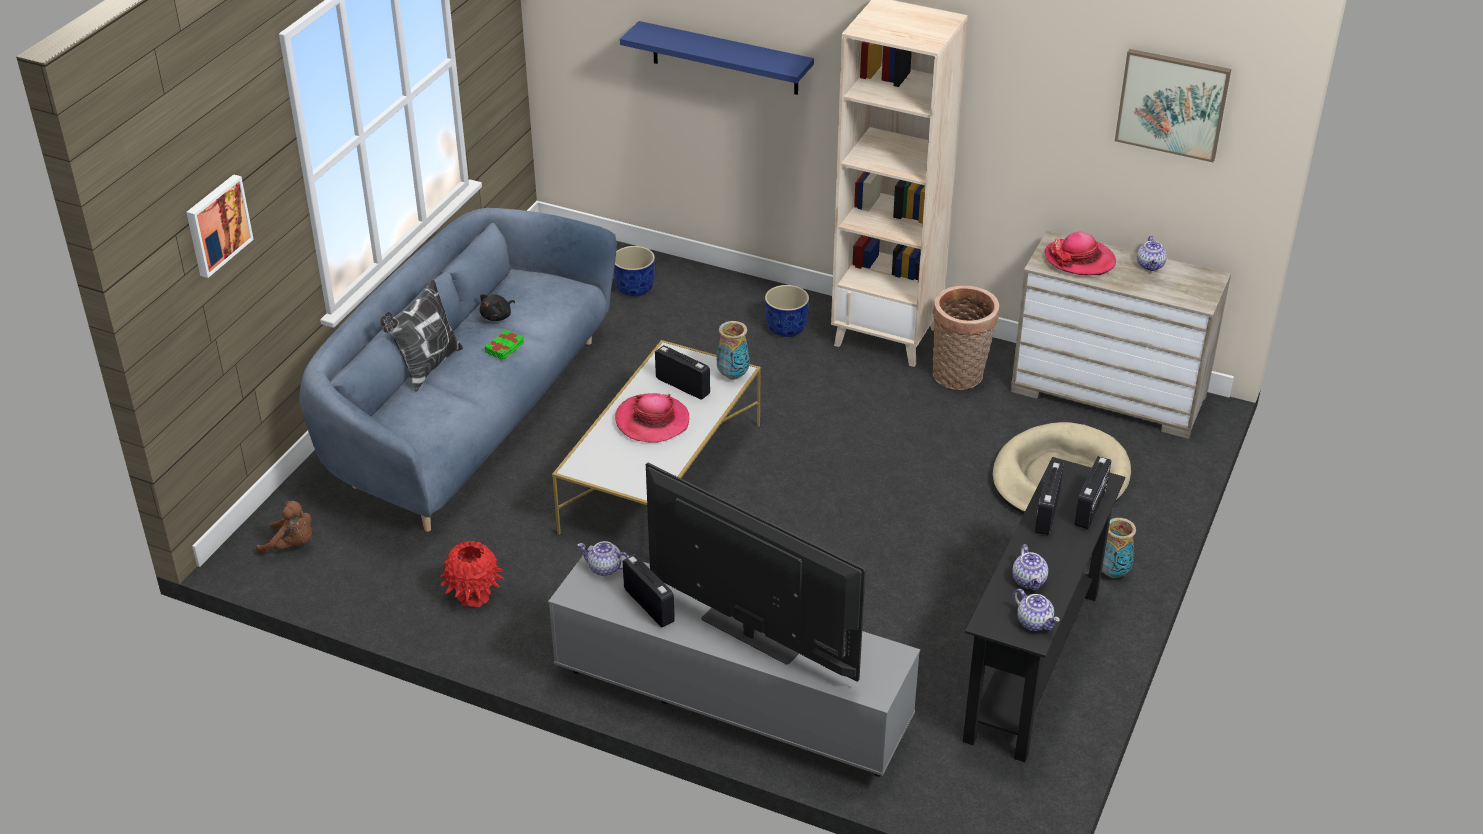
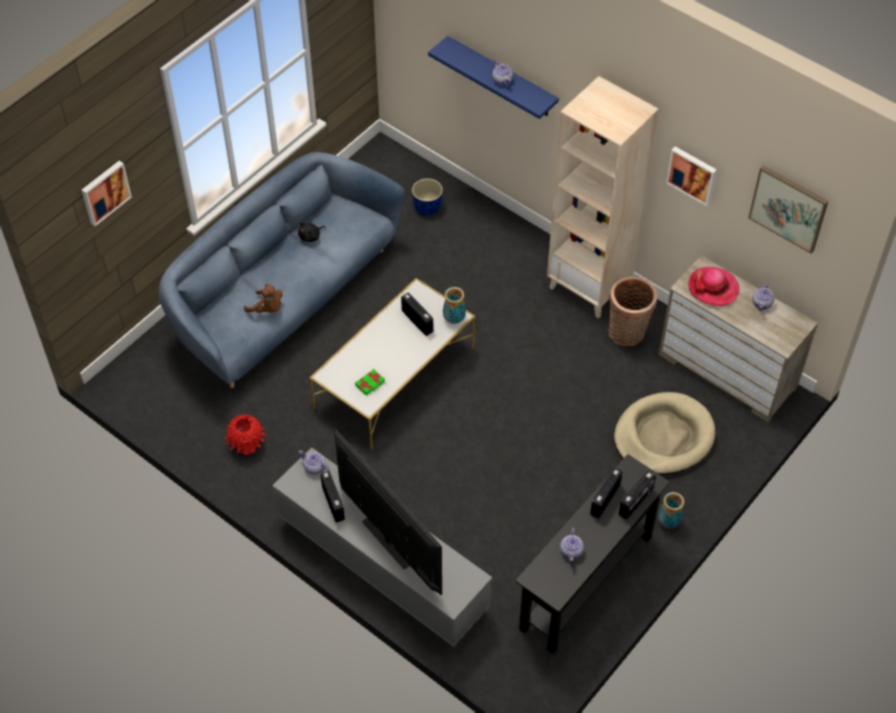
camera: 15 degrees right, 15 degrees up
brown plush toy [256,501,312,555] -> brown plush toy moved to [244,284,283,313]
pillow [380,279,463,392] -> none
green book [485,329,524,360] -> green book moved to [355,369,385,395]
hat [615,393,689,442] -> none
blue planter [765,285,809,337] -> none
teapot [1014,589,1060,631] -> teapot moved to [492,60,513,86]
none -> picture [666,147,717,206]

